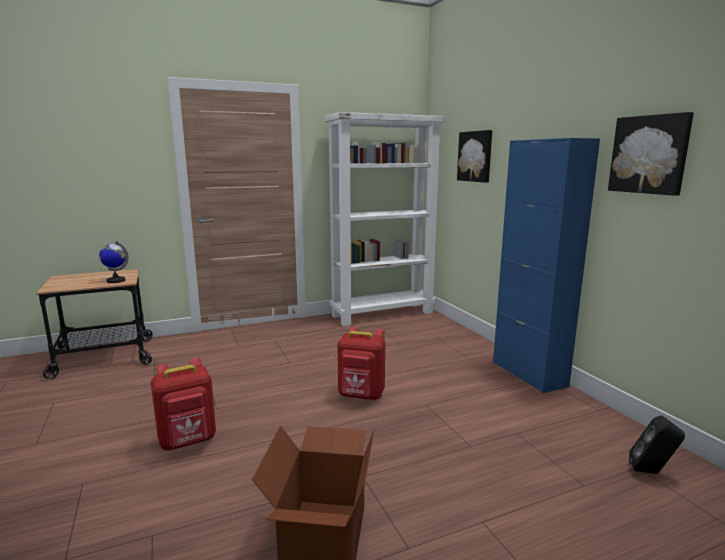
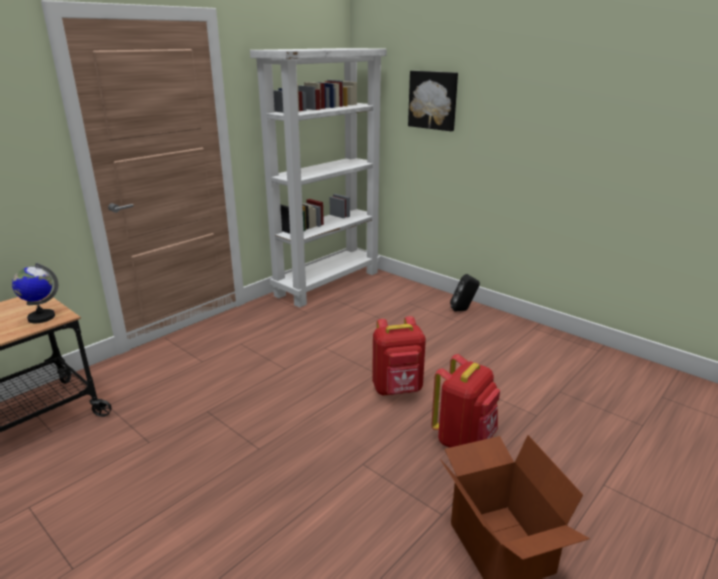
camera: 25 degrees left, 10 degrees up
red backpack [151,358,216,451] -> red backpack moved to [431,354,500,448]
blue cabinet [493,138,600,393] -> none
picture [608,112,694,196] -> none
black speaker [629,416,685,474] -> black speaker moved to [450,274,480,312]

